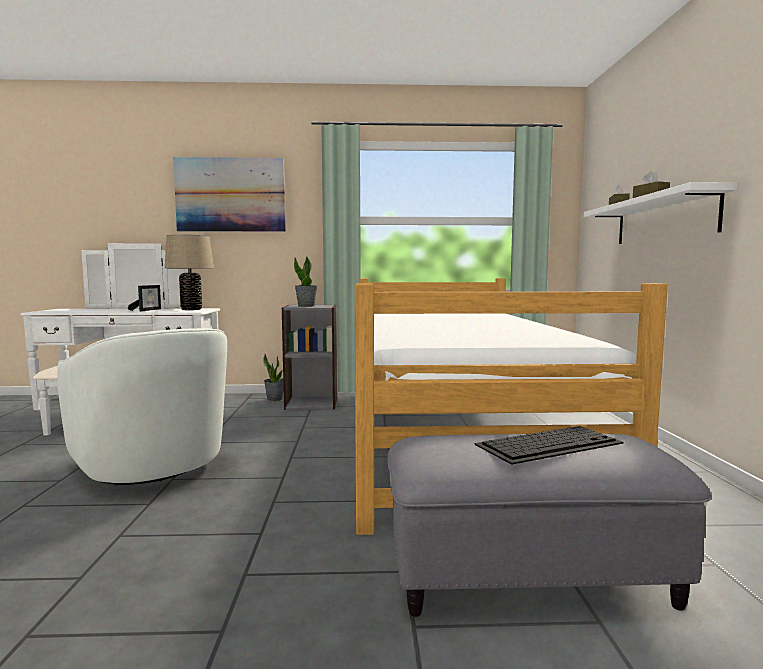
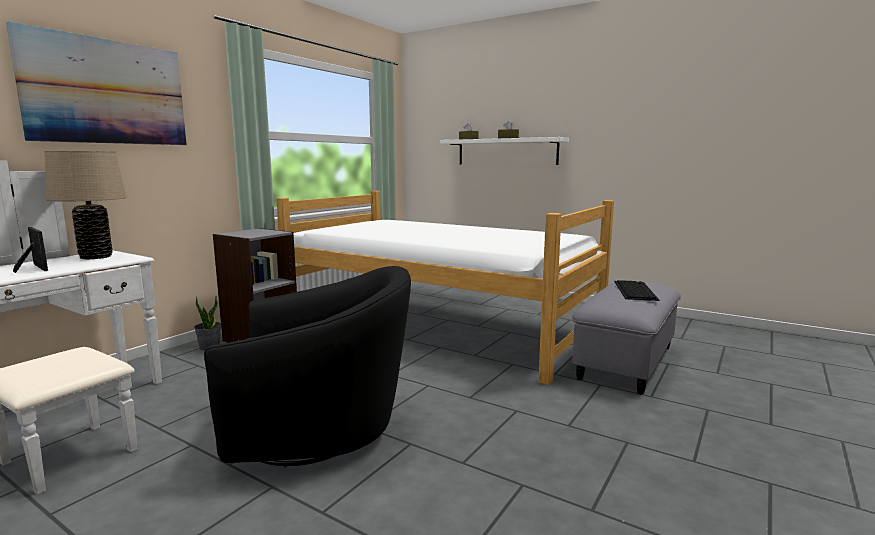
camera: 55 degrees left, 5 degrees up
white armchair [57,328,227,485] -> black armchair [204,266,411,467]
potted plant [294,256,317,307] -> none

